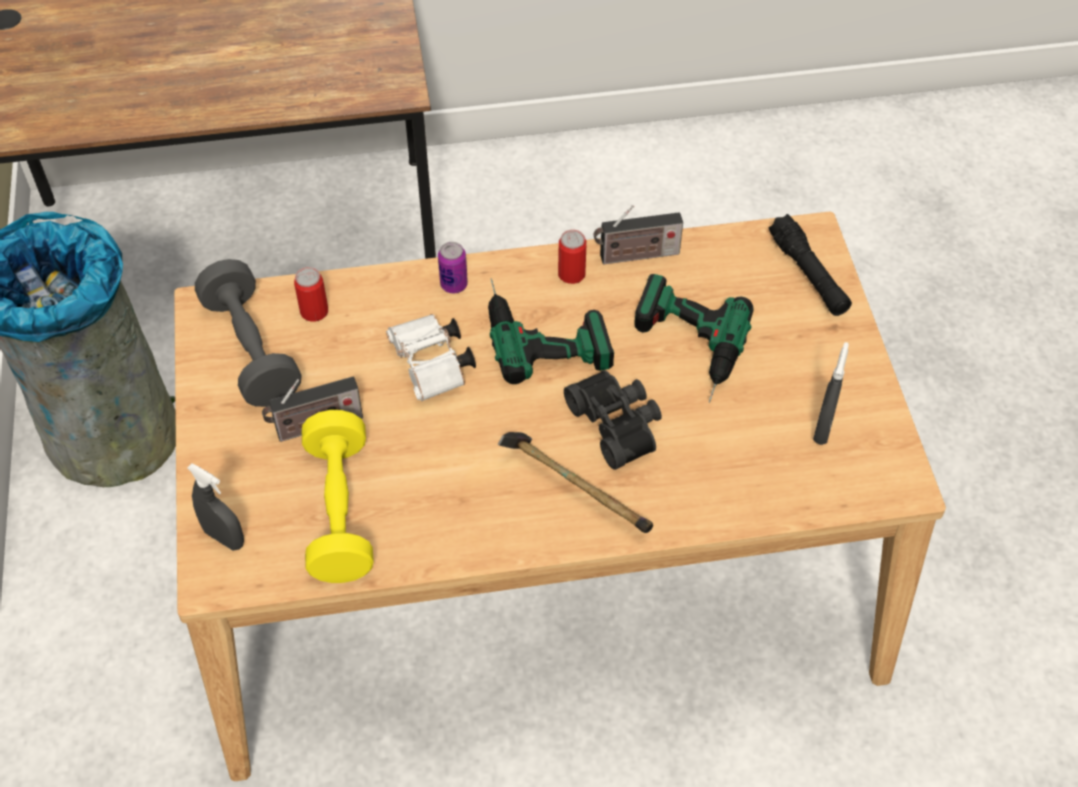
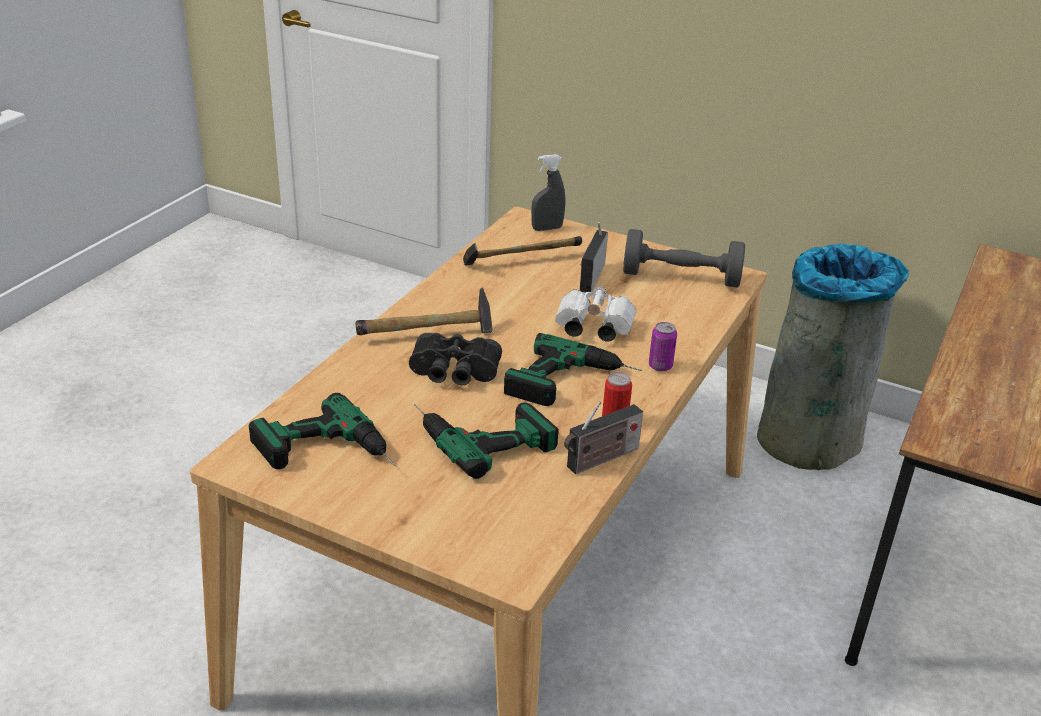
camera: 125 degrees right, 20 degrees down
can [294,267,328,322] -> none
yellow dumbbell [302,410,374,583] -> hammer [463,236,582,266]
radio [594,205,683,264] -> radio turned 150 degrees counterclockwise [564,401,643,474]
black flashlight [769,214,852,316] -> none
grey spray bottle [813,342,849,445] -> power drill [249,393,396,469]

